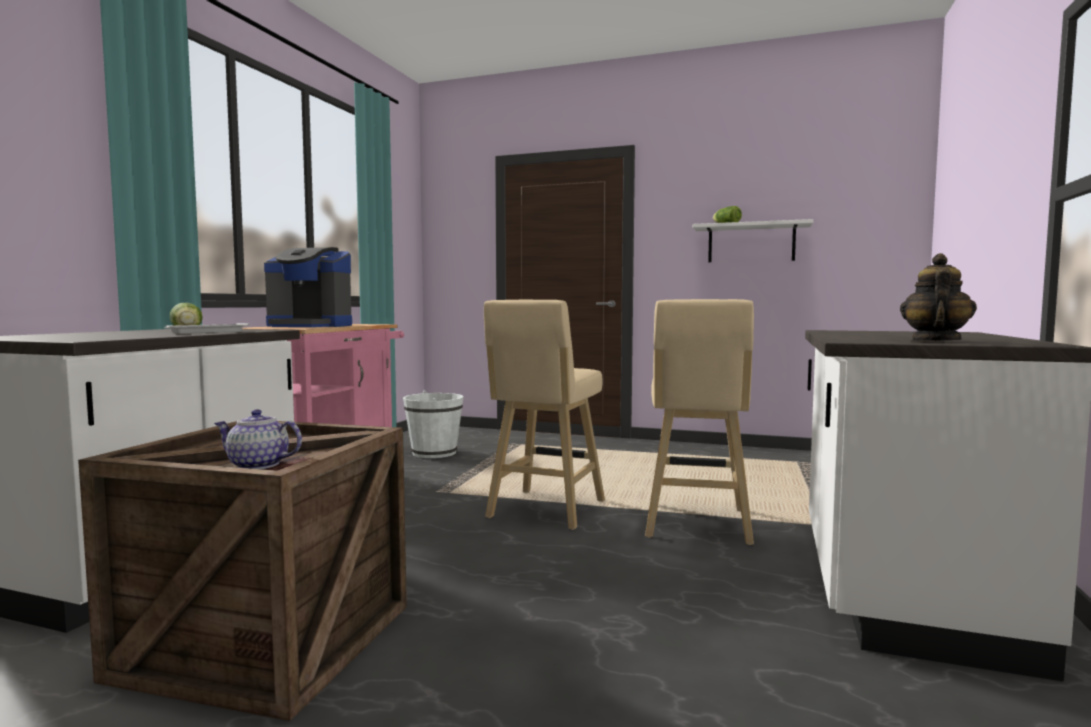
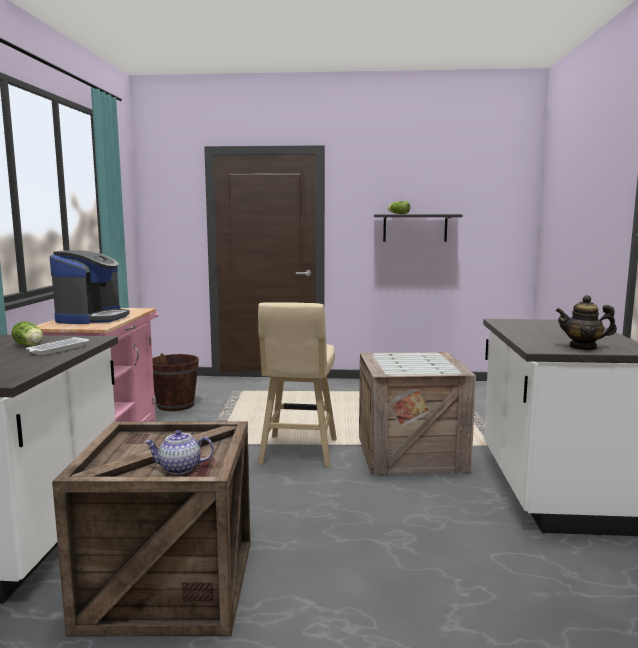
camera: 15 degrees left, 5 degrees up
coffee machine [264,247,352,327] -> coffee machine turned 75 degrees counterclockwise [50,250,130,324]
white bucket [403,391,463,458] -> brown bucket [152,353,199,411]
beige stool [645,299,754,545] -> crate [359,352,476,475]
white shelf [692,219,813,262] -> black shelf [374,214,463,242]
teapot [900,253,977,341] -> teapot turned 90 degrees counterclockwise [556,295,617,350]

